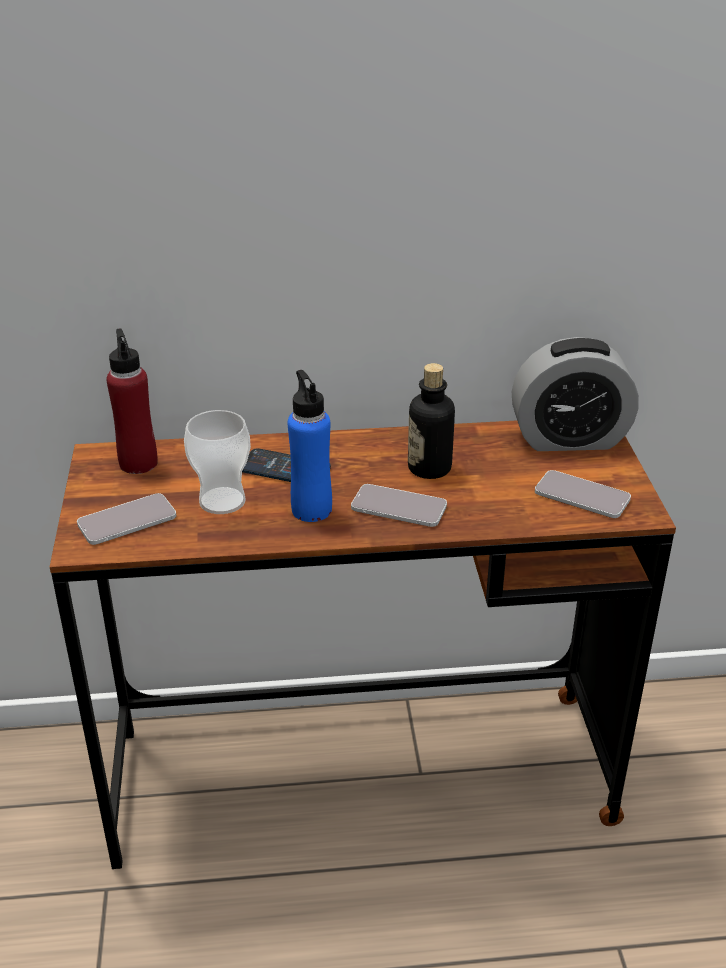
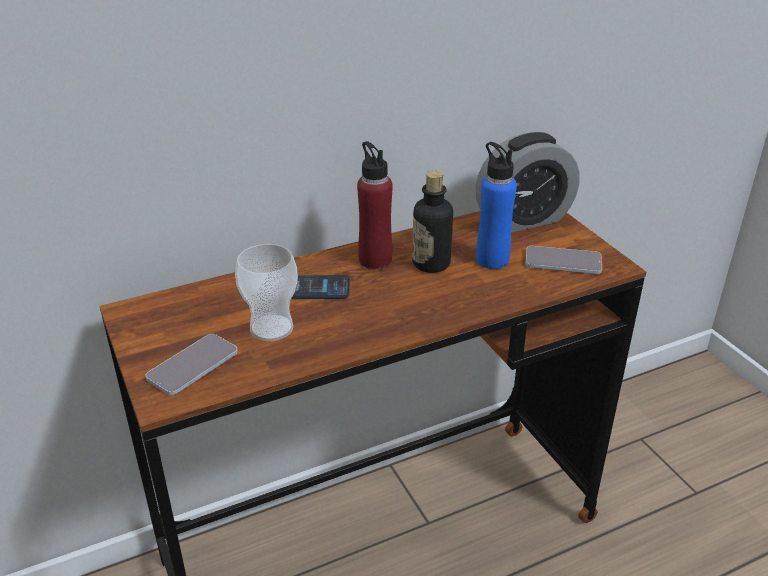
camera: 20 degrees left, 0 degrees up
red bottle [106,328,158,474] -> red bottle moved to [357,141,393,269]
blue bottle [288,370,332,522] -> blue bottle moved to [476,142,517,269]
phone [351,484,447,527] -> none

